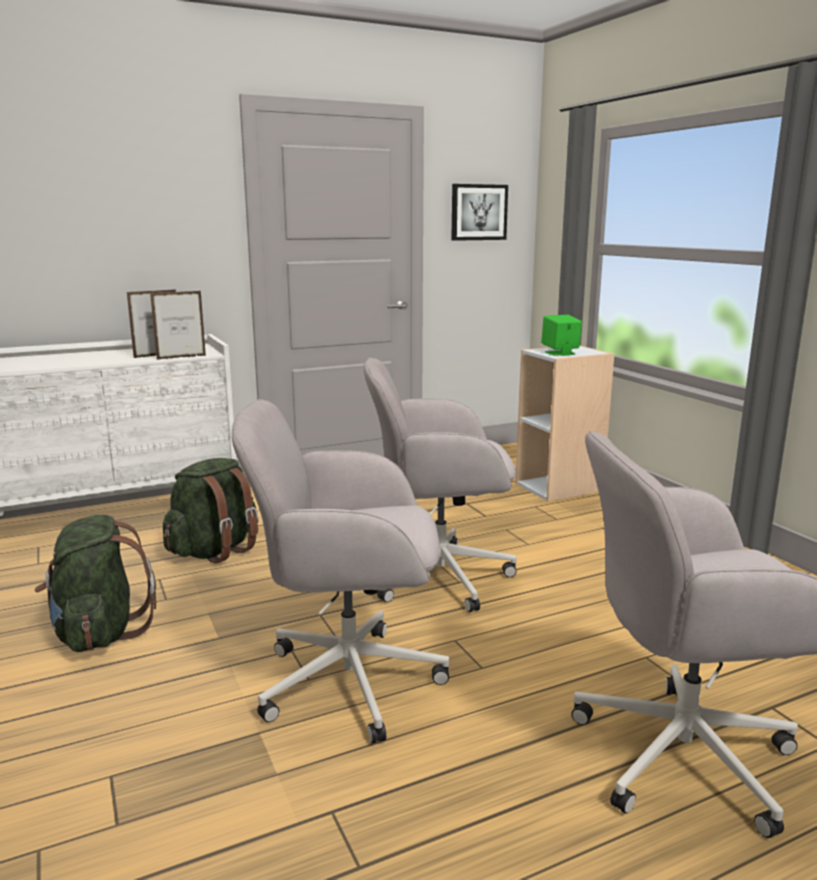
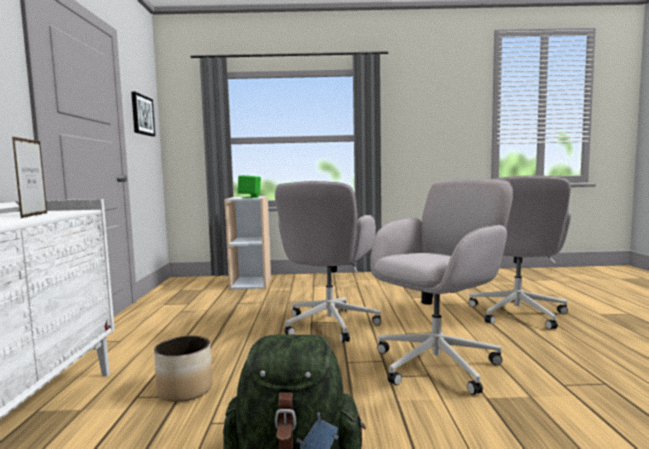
camera: 65 degrees left, 10 degrees down
picture frame [150,291,206,360] -> none
green backpack [163,458,258,564] -> planter [154,336,213,402]
grey office chair [232,399,449,744] -> grey office chair turned 150 degrees counterclockwise [370,178,513,395]

